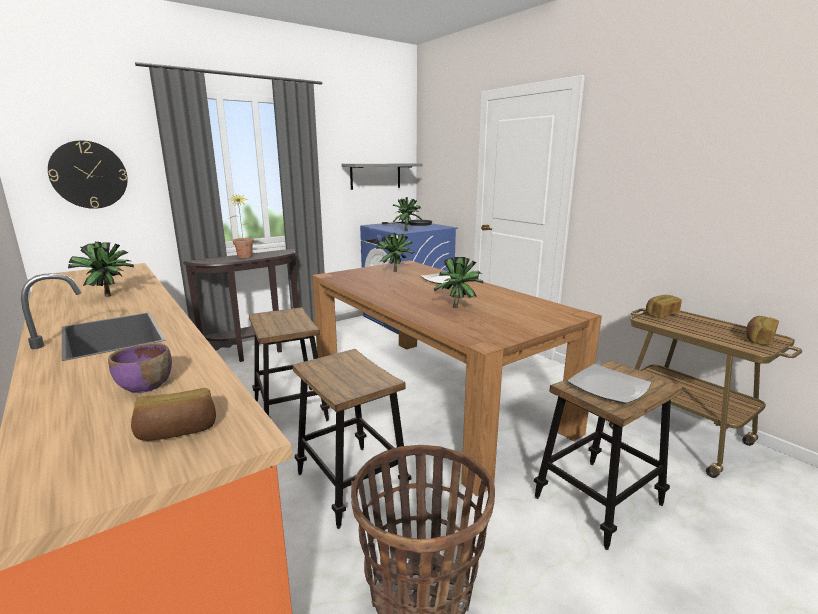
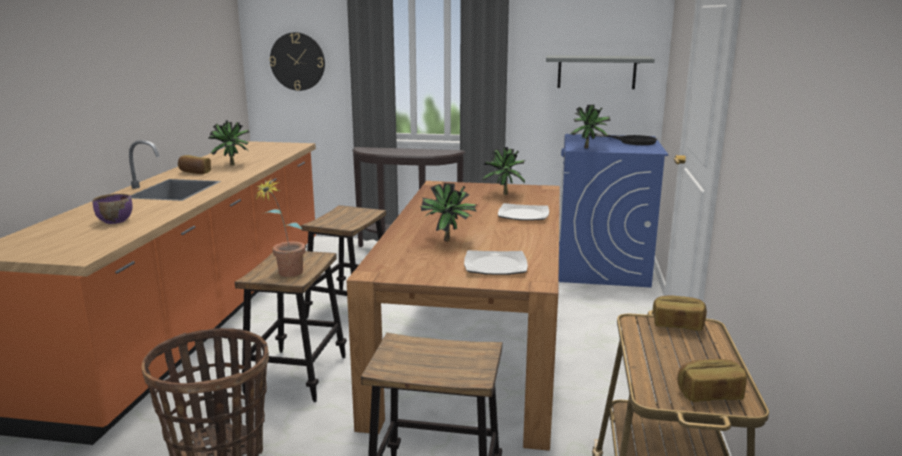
camera: 45 degrees right, 0 degrees up
bread [131,388,216,441] -> bread moved to [178,155,211,174]
potted plant [228,193,255,258] -> potted plant moved to [255,177,306,277]
plate [568,364,652,404] -> plate moved to [464,250,528,275]

